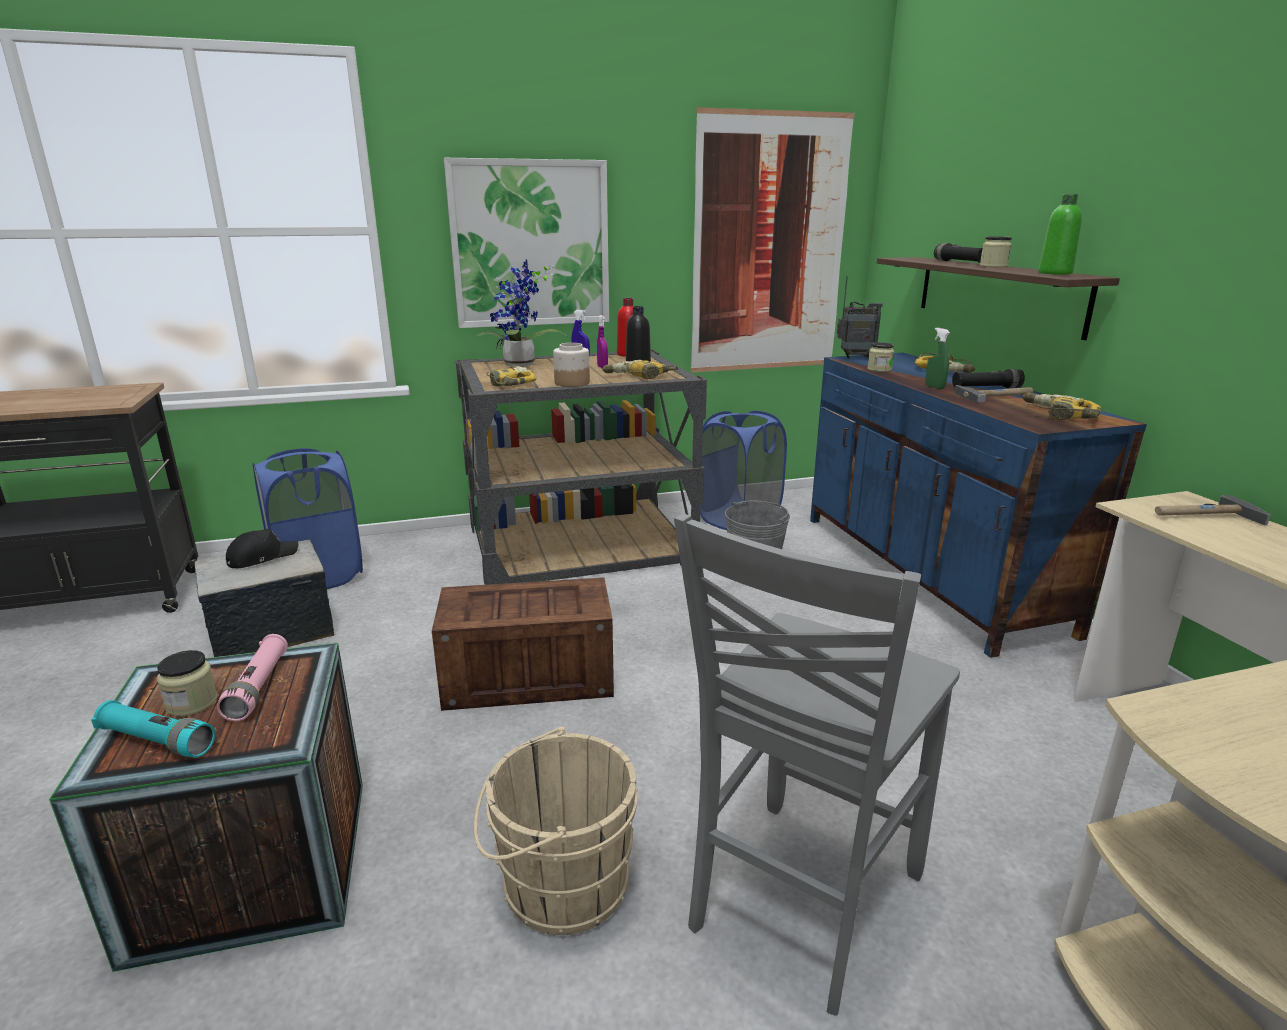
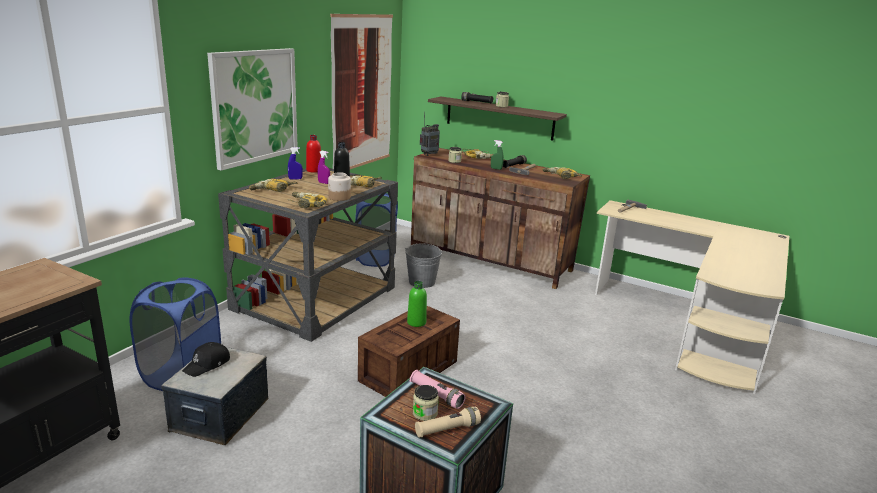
camera: 45 degrees left, 0 degrees up
turquoise flashlight [91,700,215,758] -> beige flashlight [415,407,481,438]
black cap [226,529,298,568] -> black cap turned 150 degrees counterclockwise [182,342,230,377]
beige bucket [474,727,638,935] -> none
potted plant [476,259,567,367] -> power drill [249,179,297,192]
grey chair [674,513,960,1016] -> none
blue cabinet [810,353,1147,658] -> brown cabinet [411,148,590,289]
green bottle [1038,194,1082,275] -> green bottle moved to [407,281,427,327]

